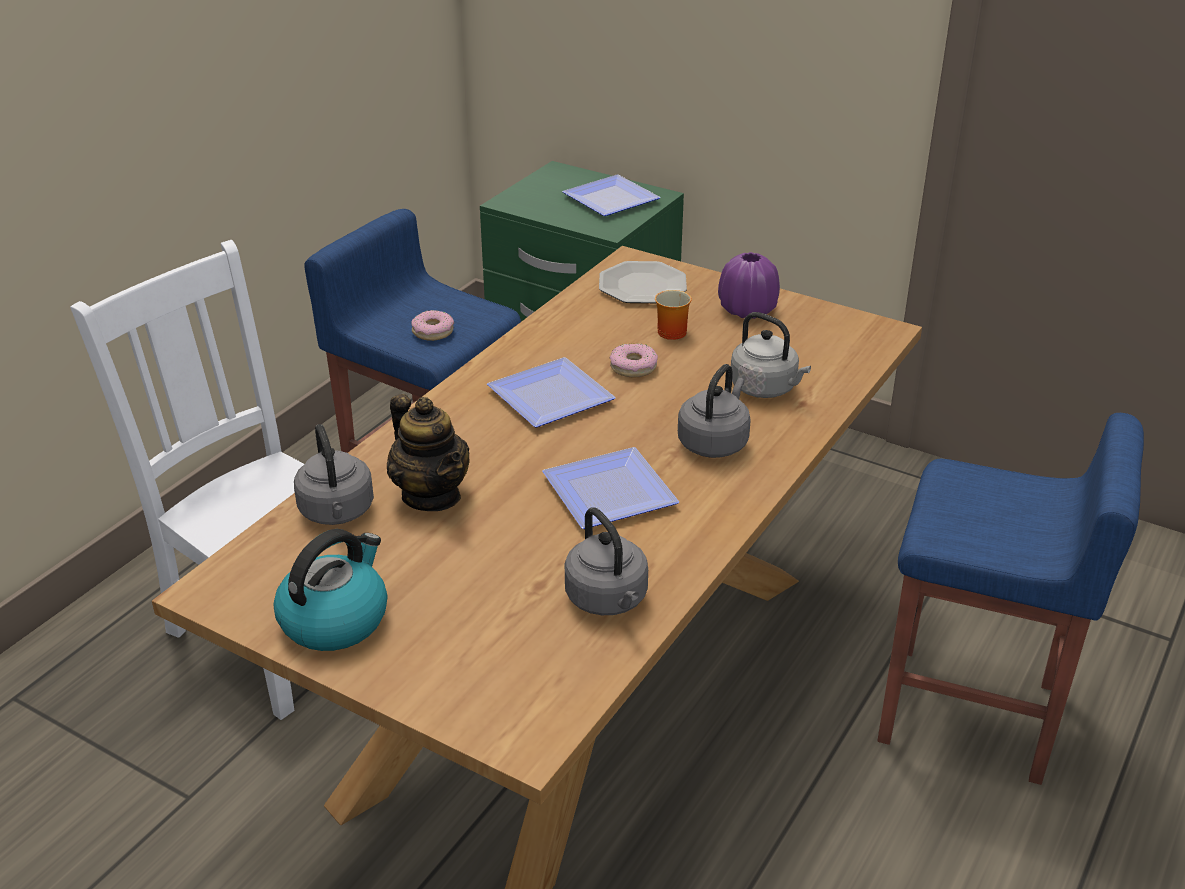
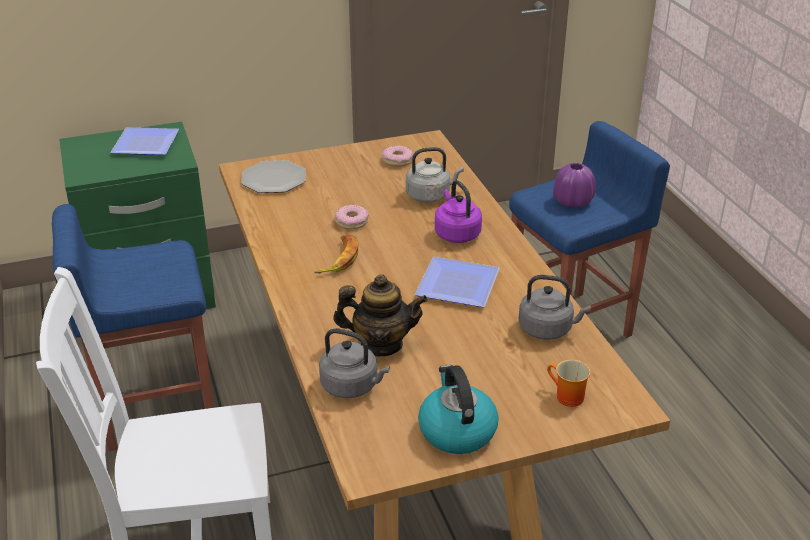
camera: 50 degrees left, 0 degrees up
donut [411,310,454,341] -> donut moved to [382,145,413,167]
plate [487,357,616,427] -> banana [314,234,358,273]
mug [655,290,692,340] -> mug moved to [547,360,591,407]
grey kettle [678,364,751,458] -> purple kettle [435,180,482,243]
purple vase [718,252,780,319] -> purple vase moved to [553,163,596,208]

